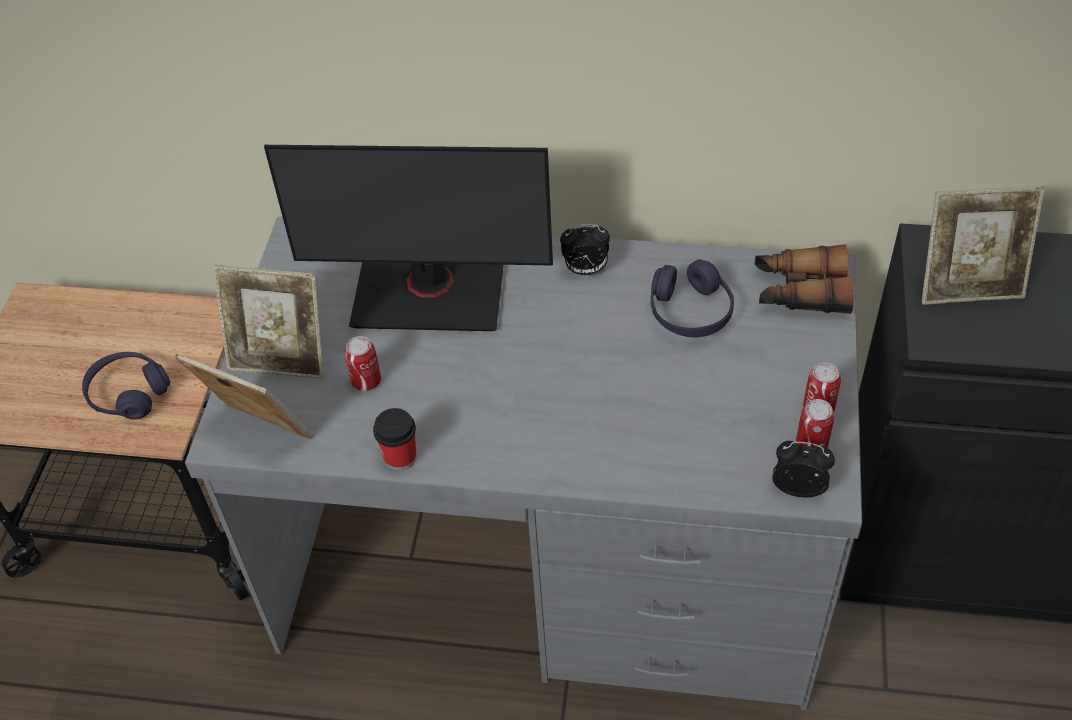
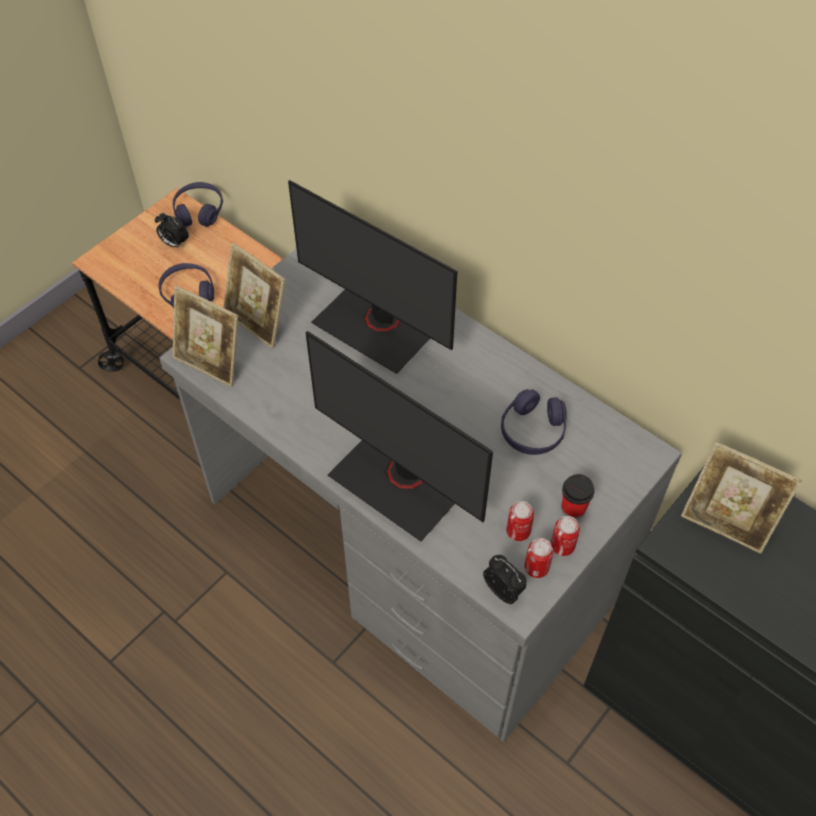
camera: 30 degrees right, 5 degrees up
picture frame [175,354,313,439] -> picture frame turned 150 degrees clockwise [172,286,239,387]
can [344,336,381,391] -> can moved to [506,501,534,541]
cup [373,408,416,471] -> cup moved to [562,474,595,519]
alarm clock [560,224,610,275] -> alarm clock moved to [155,212,189,249]
binoculars [755,244,854,314] -> none
none -> purple headphones [173,182,223,227]
none -> monitor [306,331,493,542]

